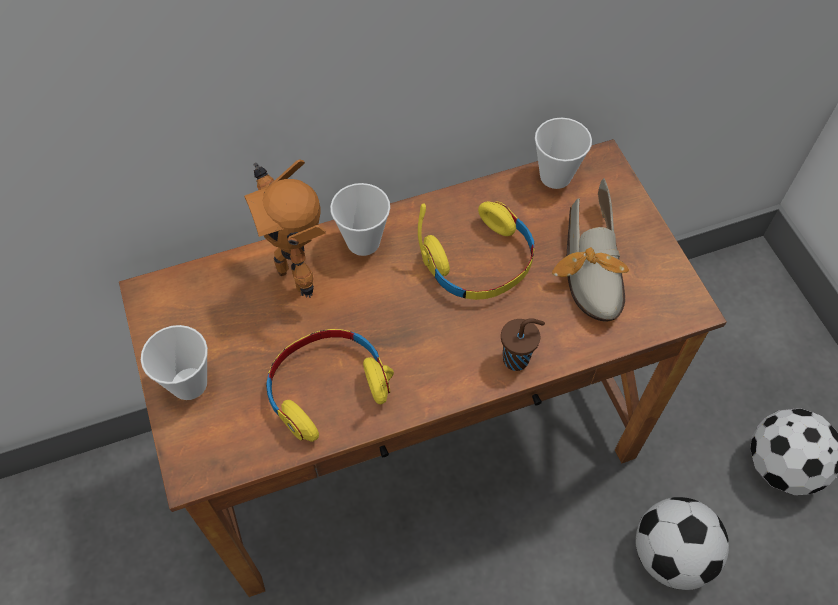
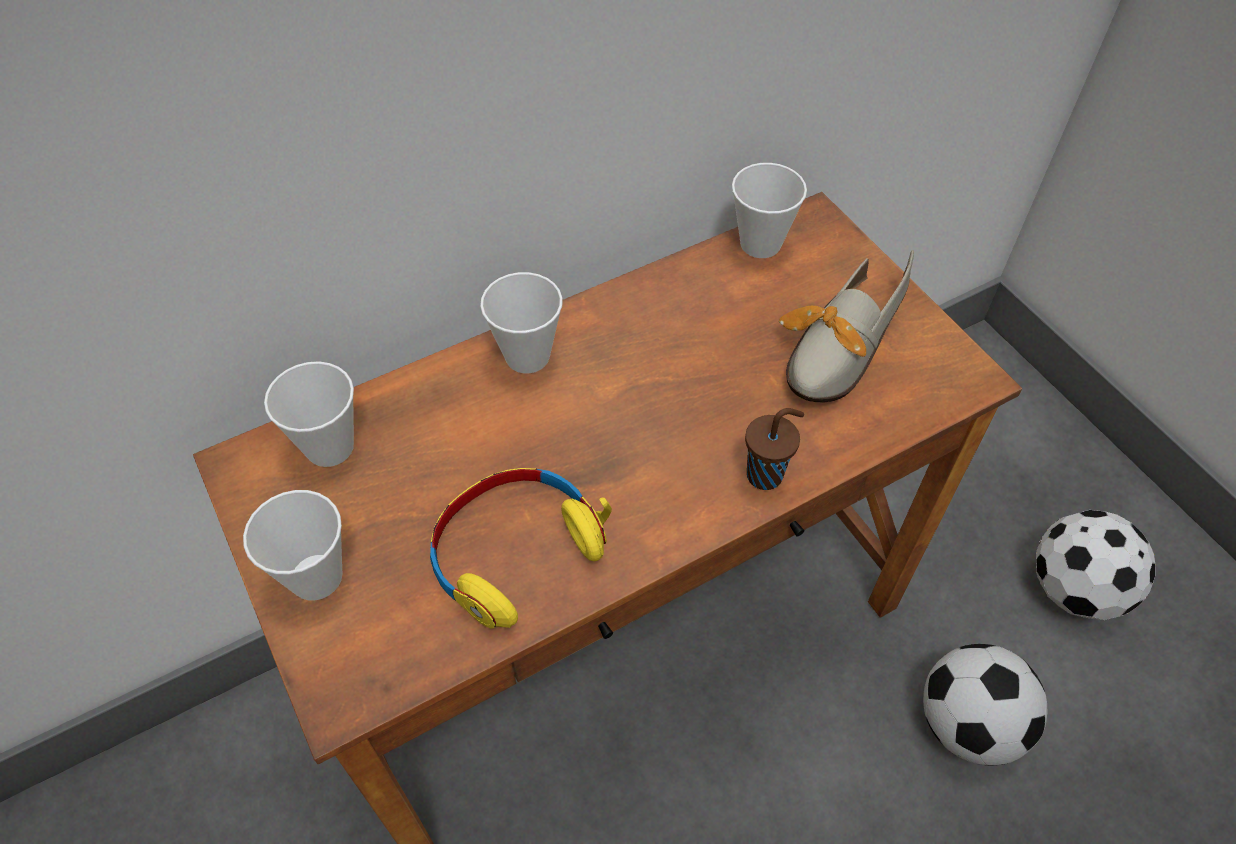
camera: 10 degrees left, 5 degrees down
toy robot [244,159,326,298] -> none
yellow headphones [418,201,534,300] -> none
shoe [552,178,629,322] -> shoe turned 45 degrees clockwise [779,250,914,402]
none -> cup [264,361,354,467]

